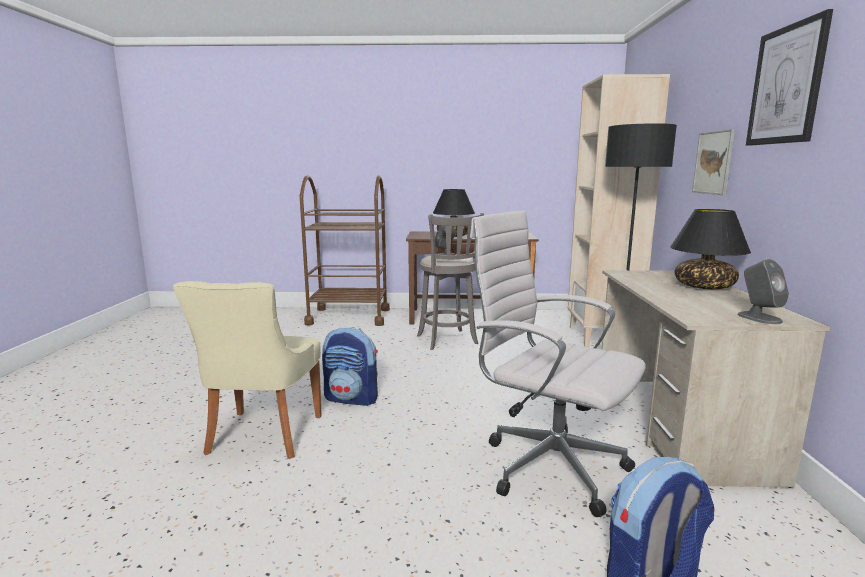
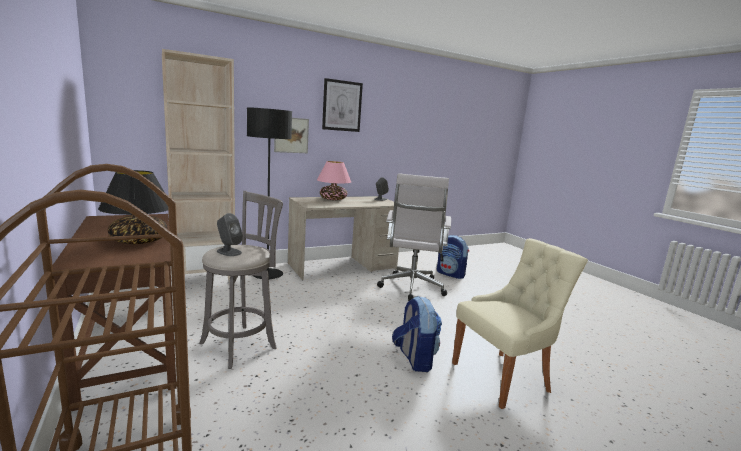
camera: 120 degrees left, 0 degrees up
black table lamp [670,209,751,289] -> pink table lamp [317,161,351,200]

